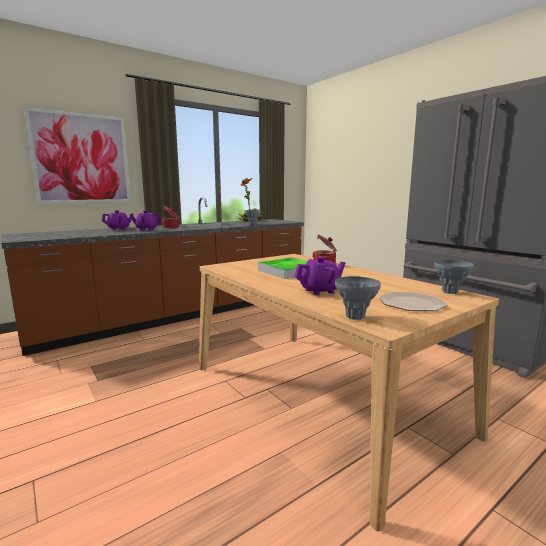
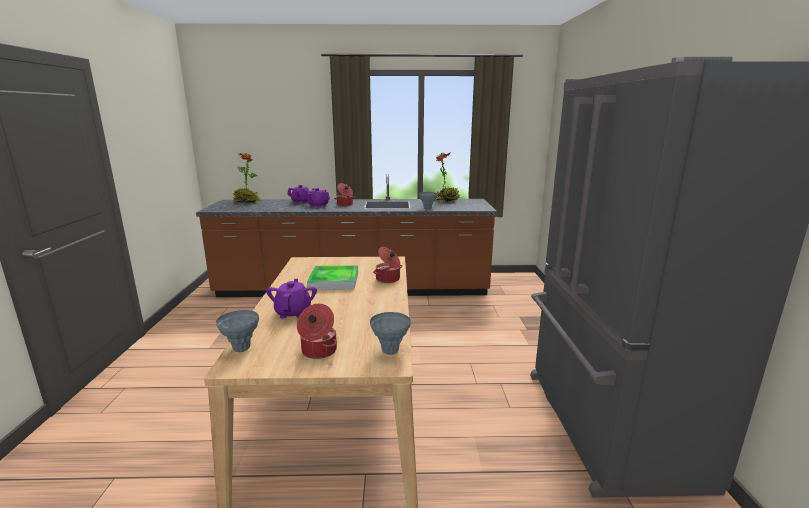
camera: 35 degrees right, 5 degrees up
picture [24,107,131,204] -> none
purple teapot [294,257,346,296] -> purple teapot turned 105 degrees counterclockwise [266,279,317,318]
plate [378,292,448,311] -> cooking pot [297,304,337,359]
none -> potted plant [233,153,260,203]

